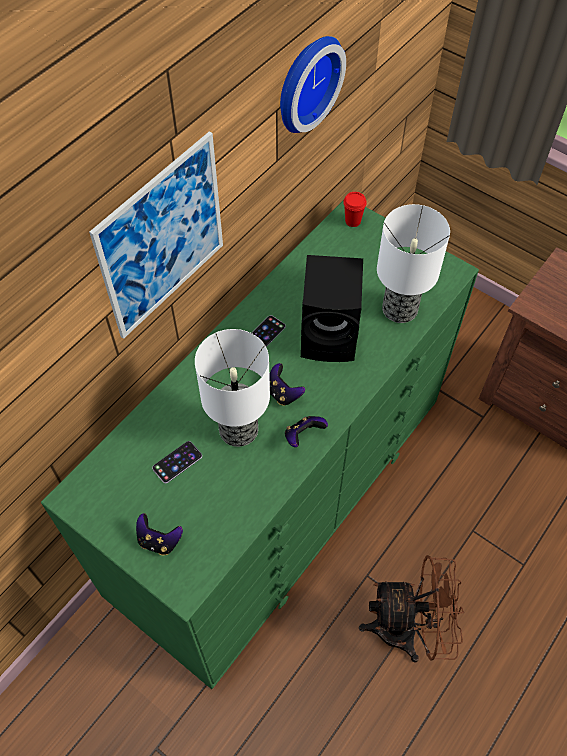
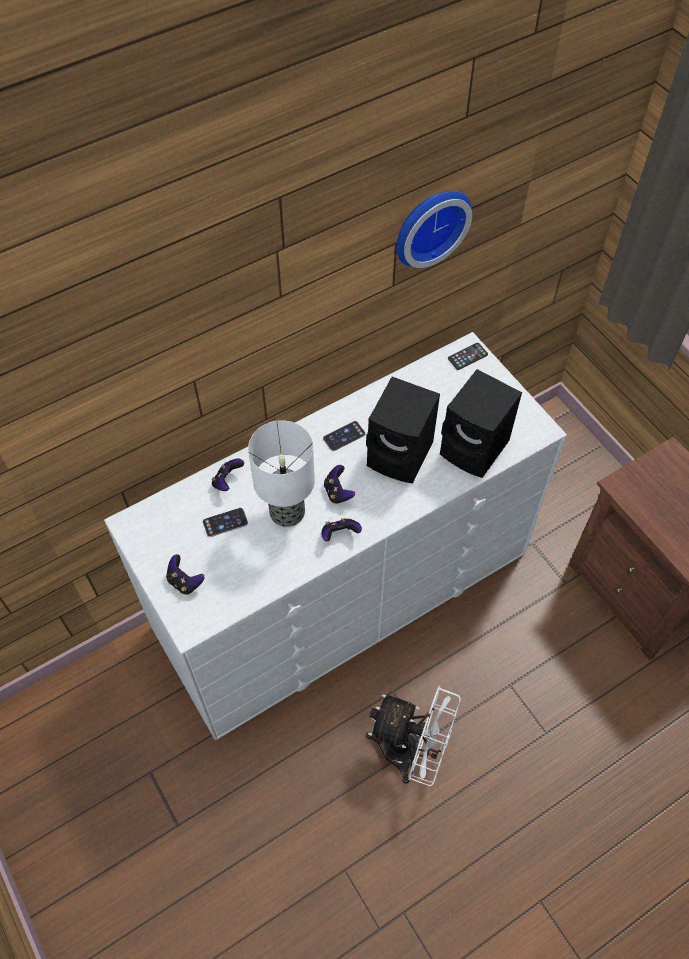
camera: 20 degrees right, 0 degrees up
green dresser [41,200,479,689] -> white dresser [104,332,567,740]
picture [89,132,223,339] -> none
red cup [343,192,367,227] -> phone [448,343,488,370]
brown fan [359,555,464,663] -> white fan [365,685,461,786]
table lamp [377,204,450,323] -> black speaker [440,369,522,478]
none -> game controller [212,459,244,491]

